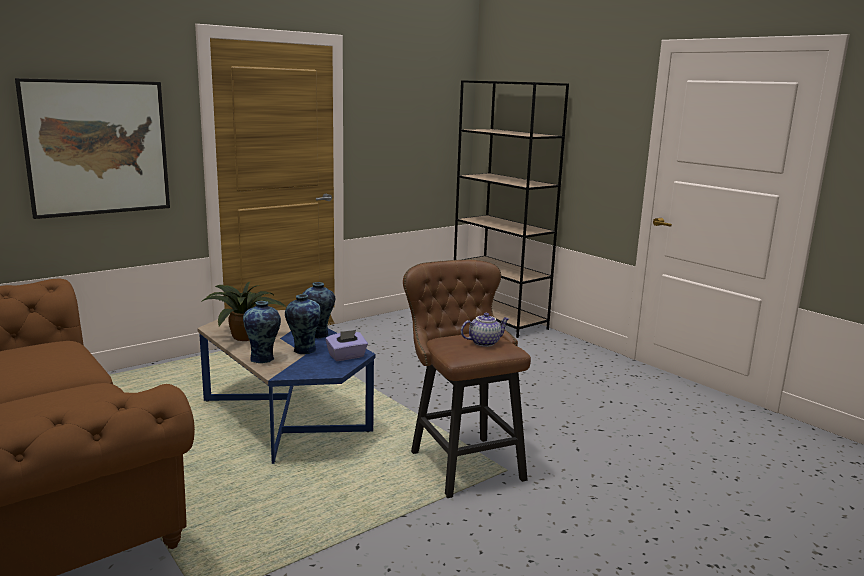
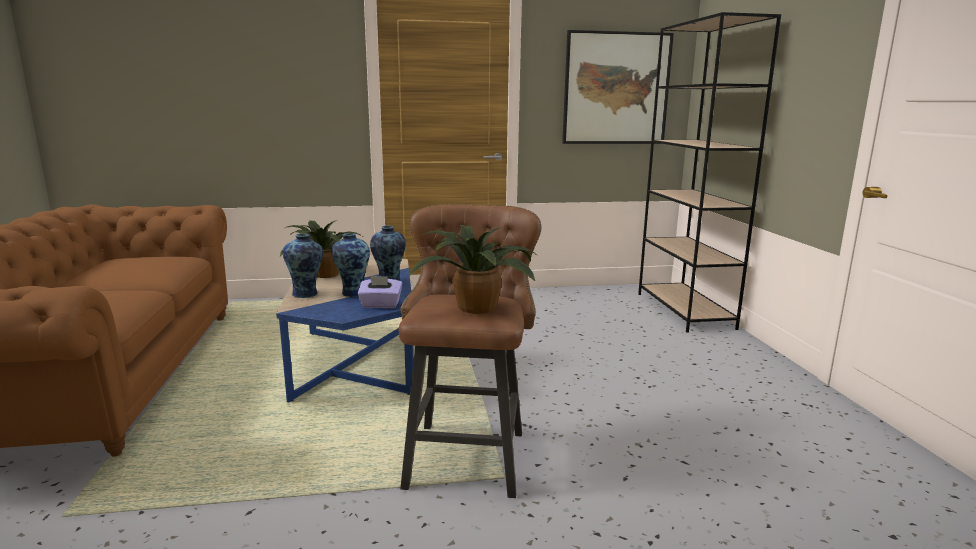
camera: 30 degrees right, 0 degrees up
picture [15,78,170,219] -> picture moved to [562,30,674,144]
teapot [461,313,510,347] -> potted plant [409,225,539,314]

